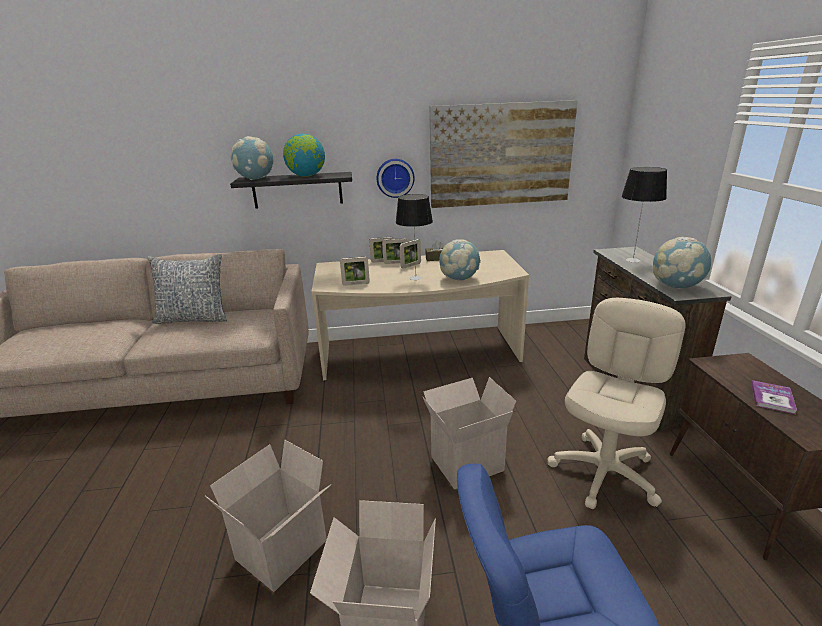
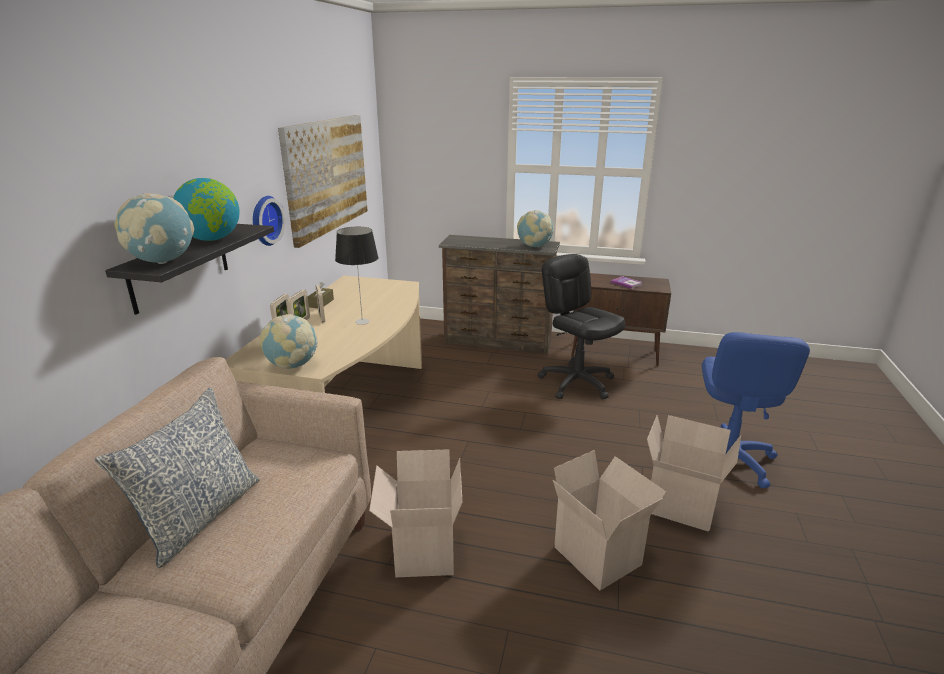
camera: 70 degrees left, 0 degrees up
picture frame [340,257,370,286] -> none
cardboard box [422,377,516,489] -> cardboard box moved to [369,449,463,577]
globe [439,239,481,281] -> globe moved to [260,314,318,369]
beige office chair [548,298,686,509] -> black office chair [538,254,625,399]
table lamp [622,167,667,262] -> none

